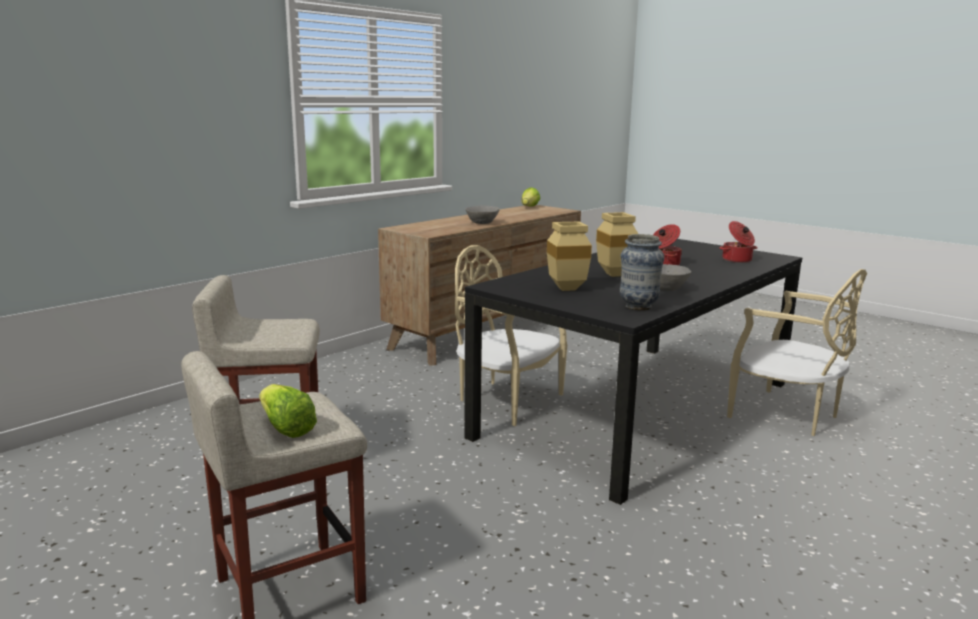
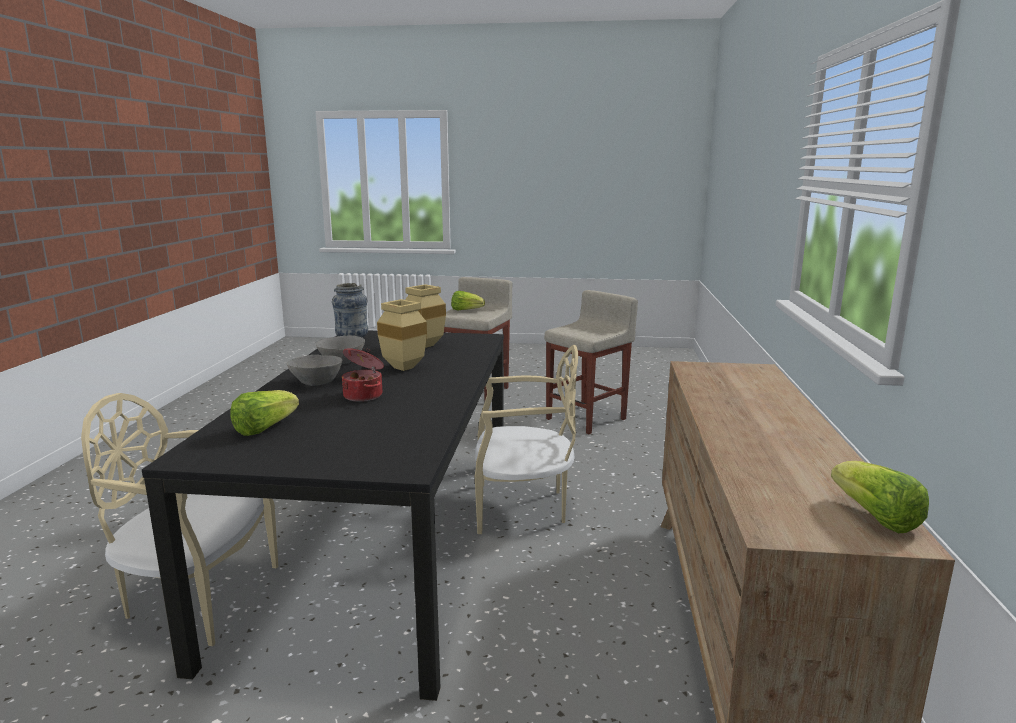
camera: 145 degrees right, 0 degrees up
grey bowl [465,206,500,224] -> grey bowl moved to [287,355,343,386]
cooking pot [719,221,758,263] -> lettuce [230,390,299,436]

